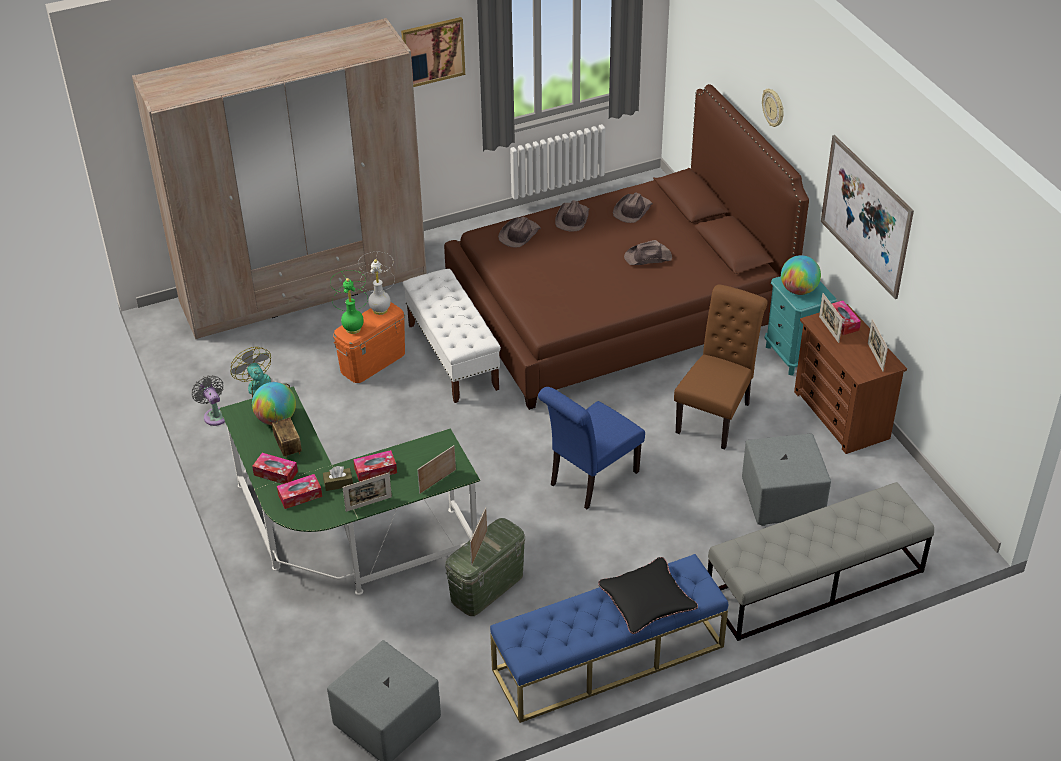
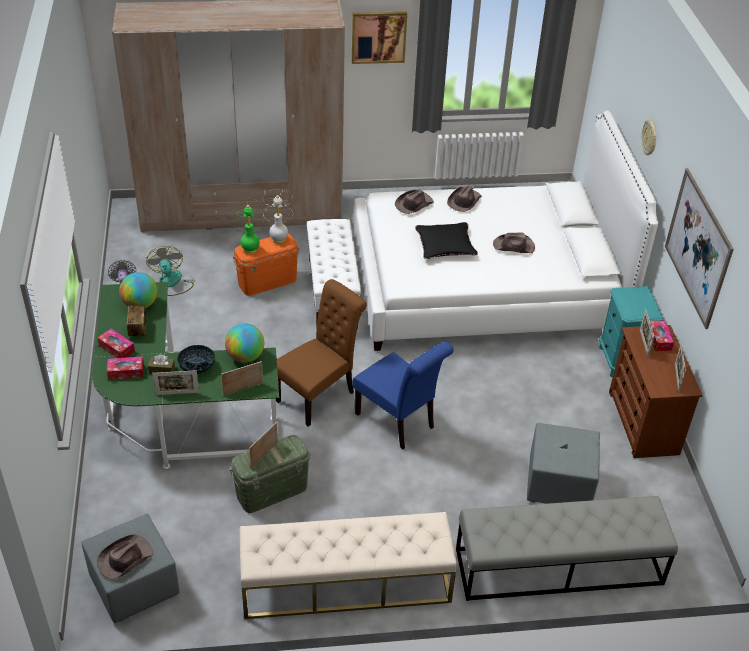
camera: 15 degrees right, 0 degrees up
tissue box [353,450,397,482] -> bowl [177,345,215,374]
brown bed [444,84,809,410] -> white bed [353,111,658,351]
blue bench [490,554,728,723] -> beige bench [240,512,457,619]
blue chair [538,387,645,509] -> blue chair turned 105 degrees counterclockwise [353,342,454,449]
black pillow [598,557,698,634] -> black pillow moved to [415,222,478,259]
brown hat [613,193,653,223] -> brown hat moved to [97,535,153,580]
brown chair [674,284,768,450] -> brown chair moved to [276,279,367,427]
globe [781,255,821,295] -> globe moved to [225,323,264,363]

